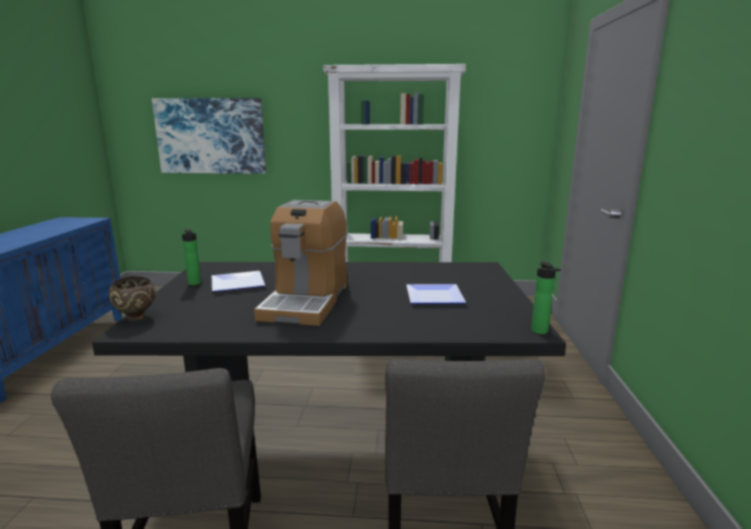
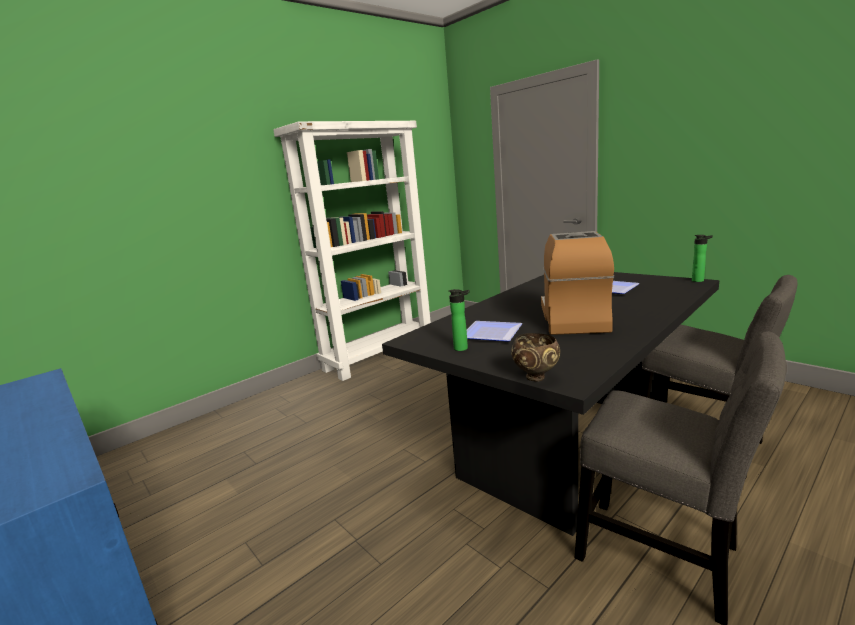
camera: 45 degrees left, 0 degrees up
picture [152,98,266,174] -> none
coffee machine [254,200,347,326] -> coffee machine turned 135 degrees counterclockwise [541,231,614,335]

